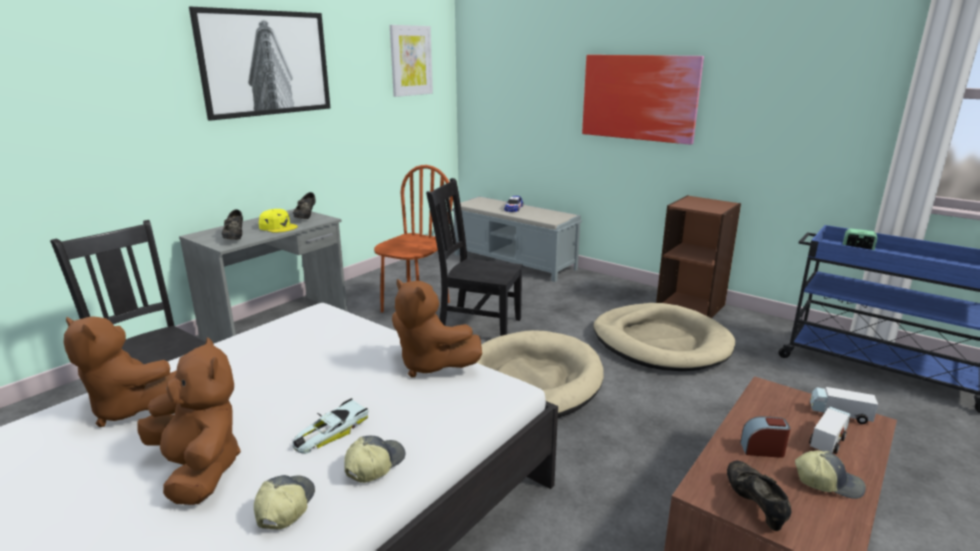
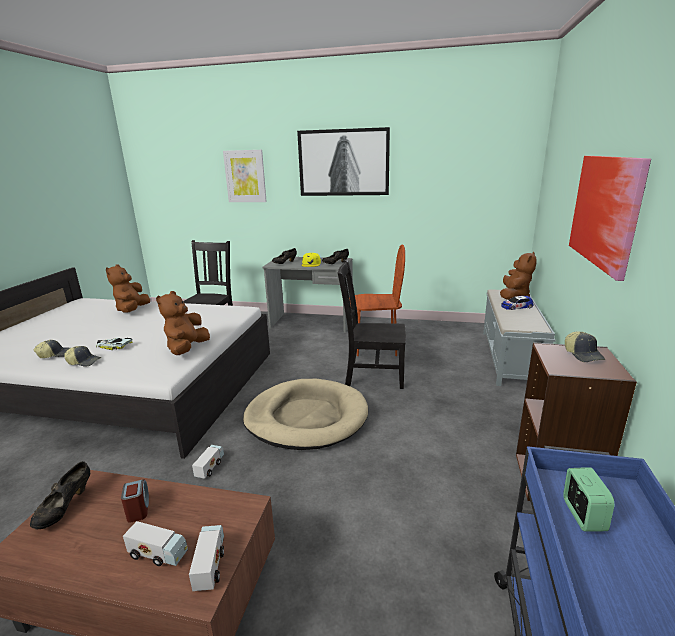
camera: 65 degrees right, 0 degrees up
brown plush toy [137,337,241,505] -> brown plush toy moved to [500,252,537,300]
picture [390,25,433,97] -> picture moved to [223,150,267,202]
black chair [426,178,523,336] -> black chair turned 75 degrees counterclockwise [338,259,406,389]
beige dog bed [593,303,735,371] -> none
black shoe [727,461,791,531] -> black shoe turned 135 degrees clockwise [30,461,90,529]
cap [795,450,866,499] -> cap moved to [565,331,605,362]
none -> toy truck [192,445,224,479]

